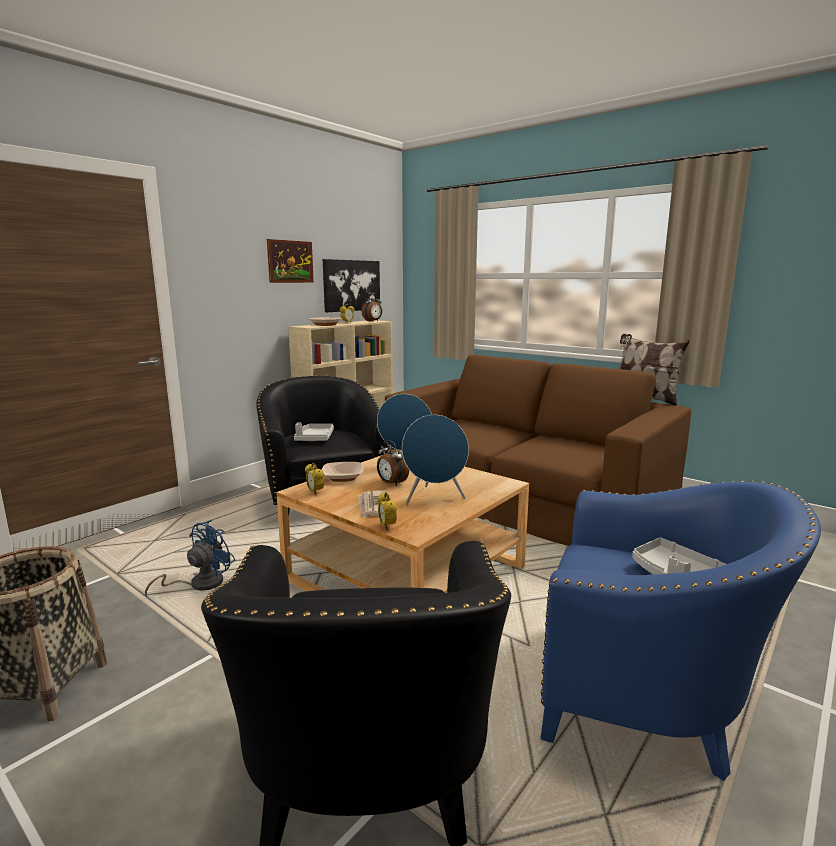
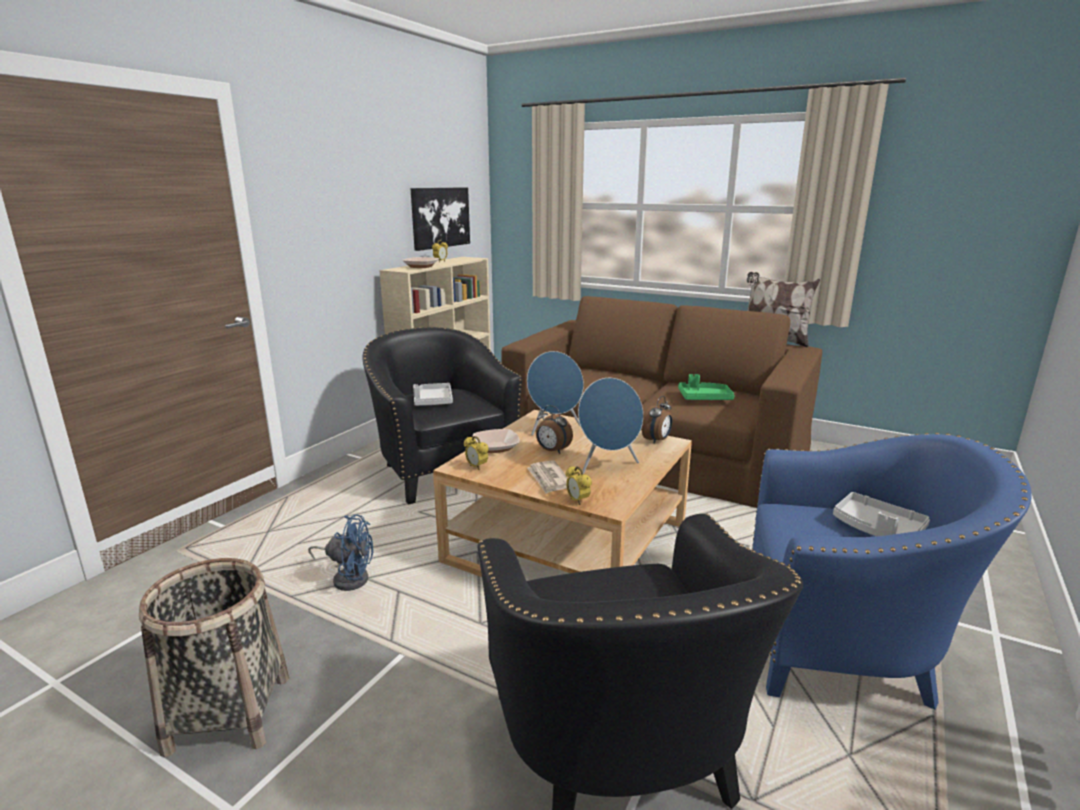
camera: 10 degrees left, 5 degrees up
blue fan [145,520,235,597] -> blue fan turned 75 degrees clockwise [308,515,373,591]
picture [267,239,314,283] -> none
alarm clock [361,293,382,322] -> alarm clock moved to [642,396,672,443]
none -> green tray [678,374,735,400]

